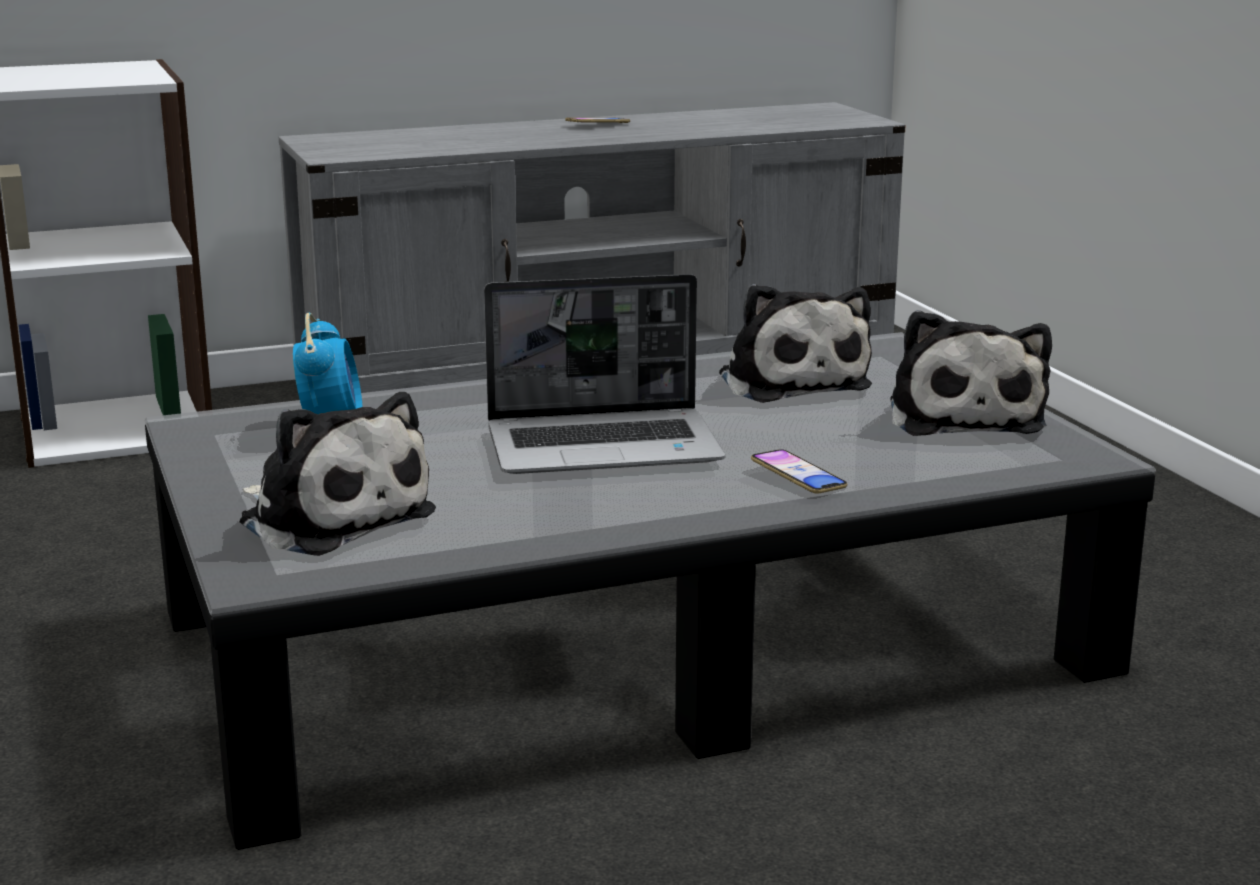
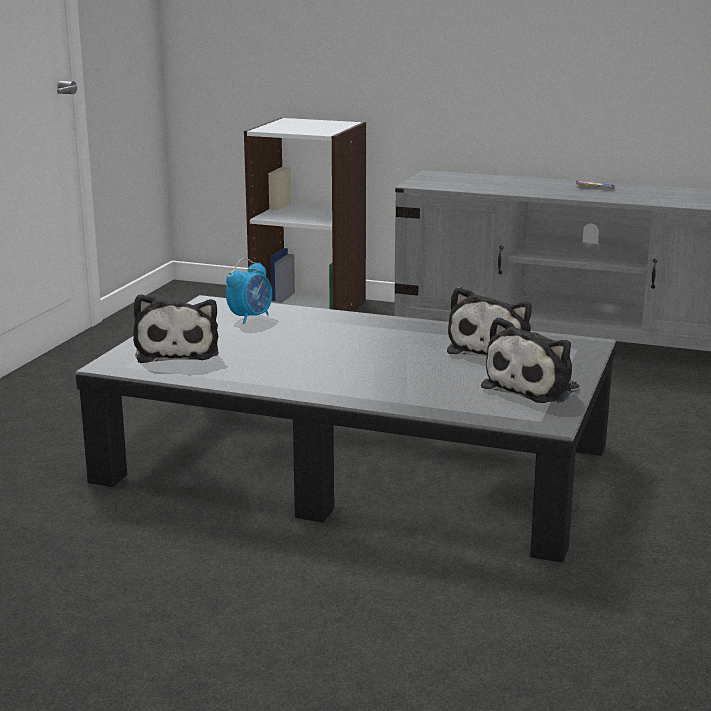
camera: 40 degrees right, 0 degrees up
laptop [484,274,725,474] -> none
phone [751,449,847,494] -> none

